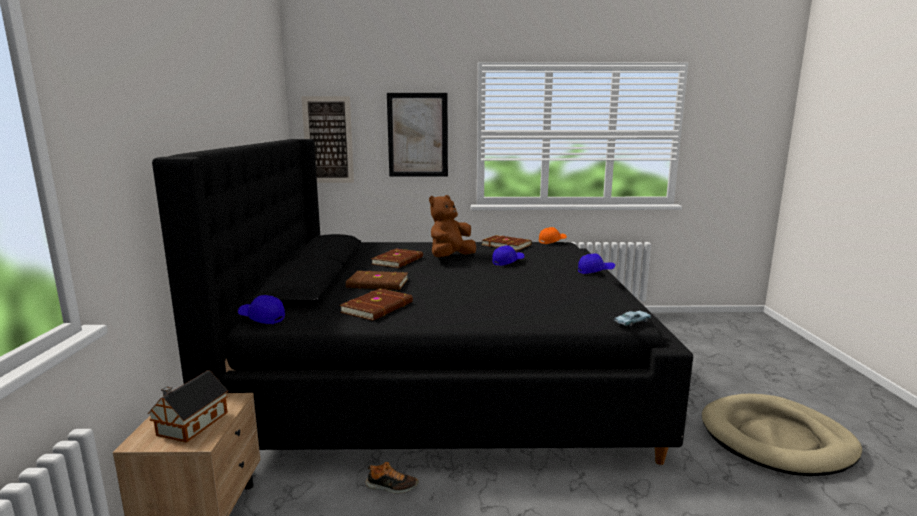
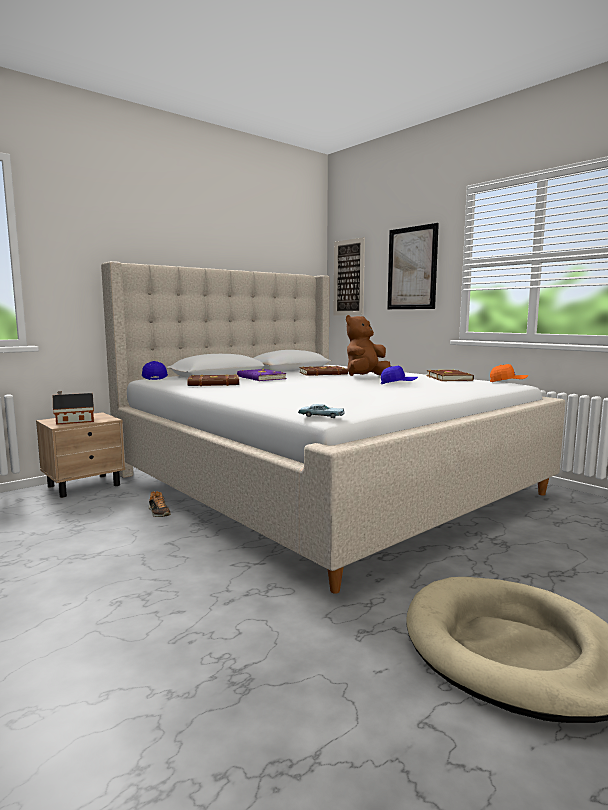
camera: 50 degrees right, 5 degrees down
black bed [152,139,693,465] -> beige bed [101,261,565,594]
brown book [346,271,408,290] -> purple book [237,369,287,381]
brown plush toy [429,195,476,257] -> brown plush toy turned 45 degrees counterclockwise [346,315,391,376]
blue cap [578,253,615,274] -> none

